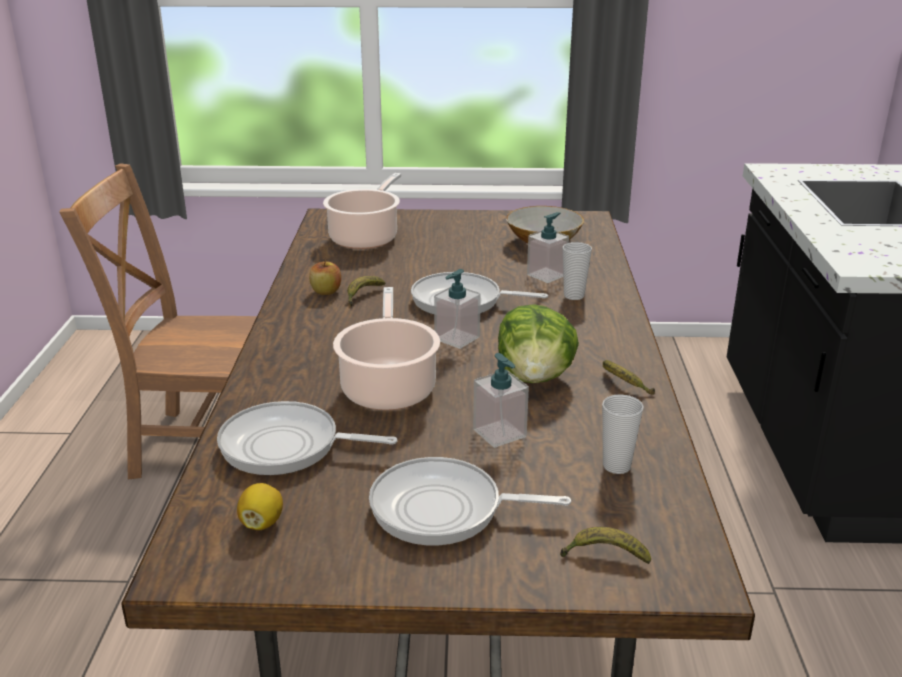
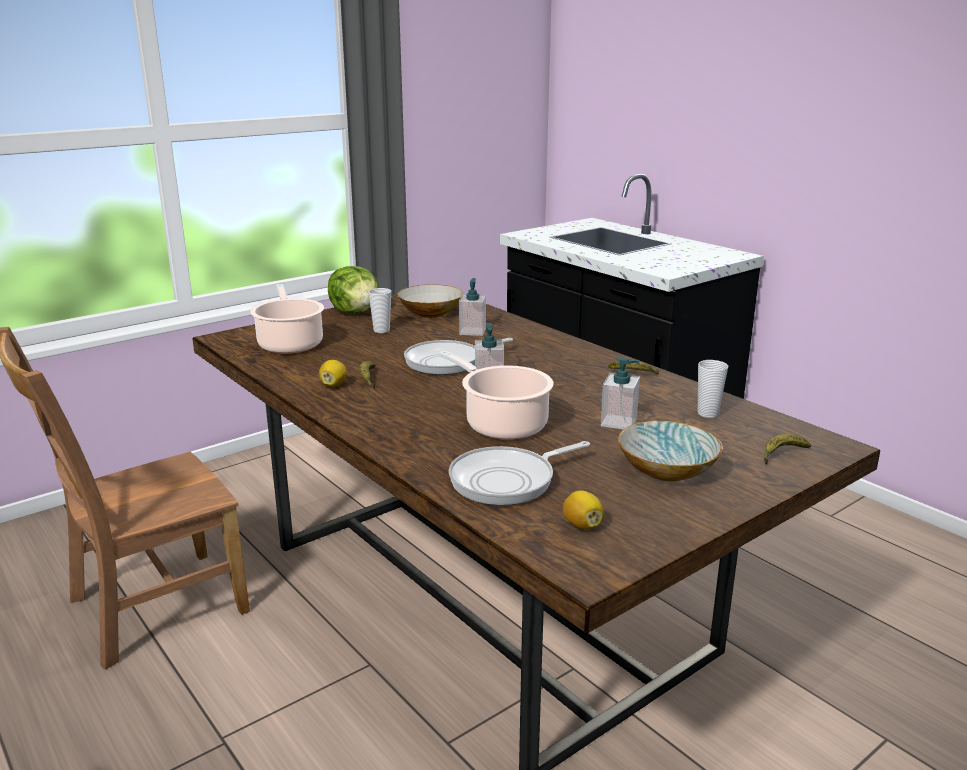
camera: 40 degrees left, 5 degrees down
apple [309,260,341,295] -> lemon [319,360,347,387]
frying pan [369,457,571,545] -> bowl [618,421,723,482]
lettuce [498,304,579,383] -> lettuce moved to [328,266,379,314]
cup [563,242,592,300] -> cup moved to [368,288,391,333]

